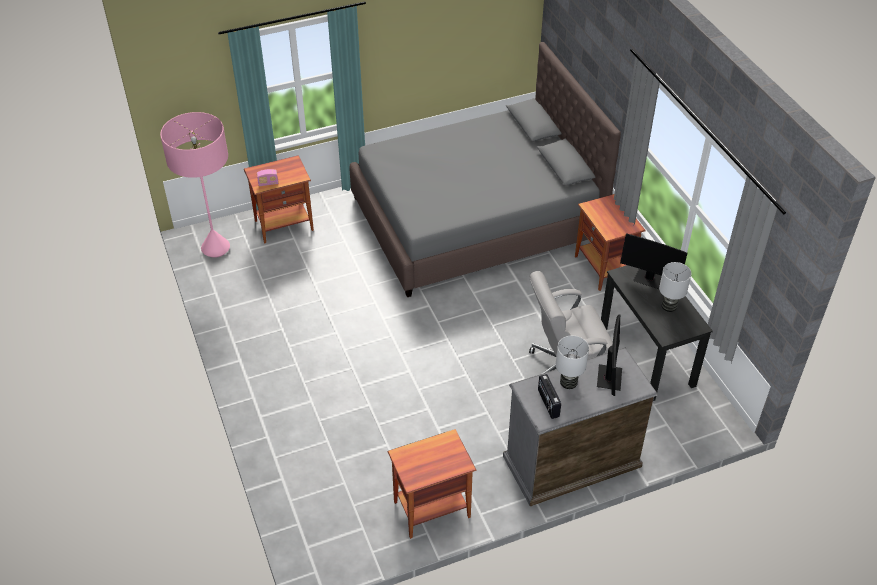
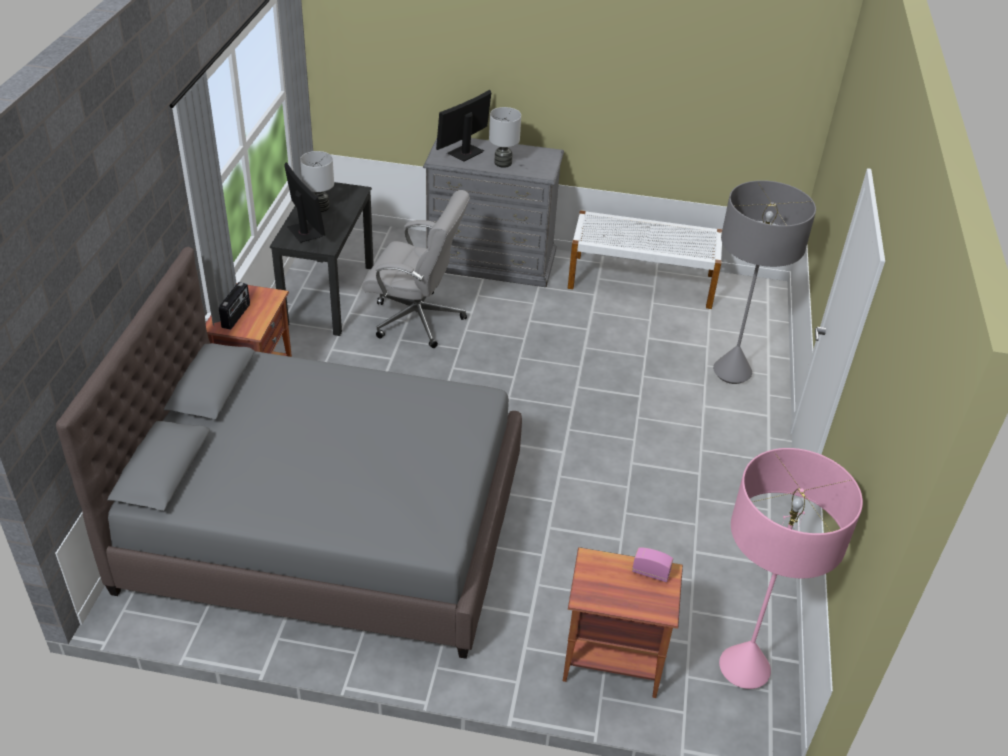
camera: 150 degrees left, 5 degrees down
nightstand [388,429,477,539] -> white bench [568,210,722,309]
radio [538,374,561,419] -> radio moved to [219,282,250,330]
none -> grey floor lamp [713,180,816,384]

